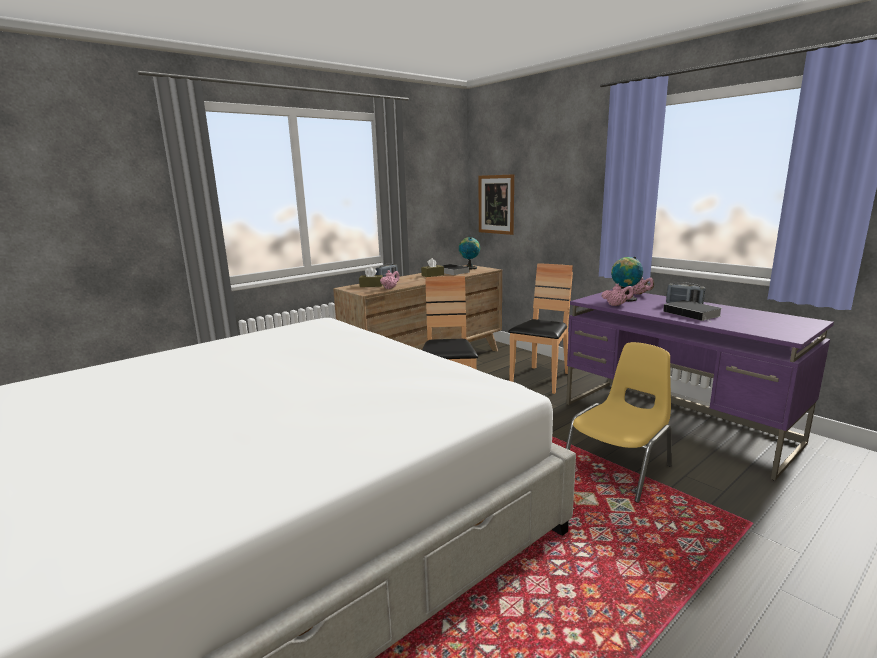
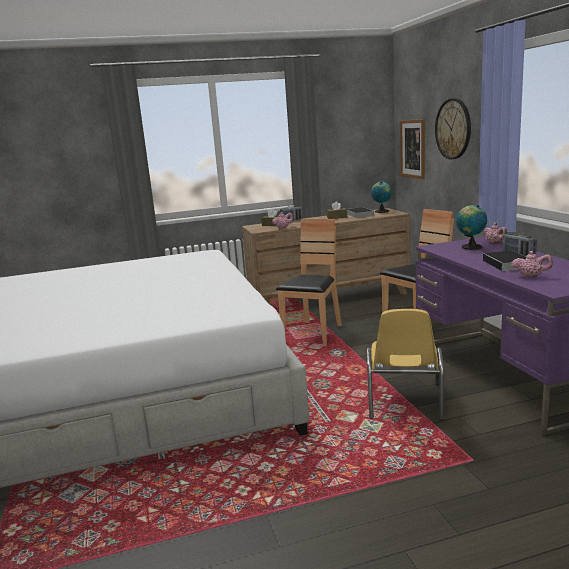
camera: 25 degrees right, 0 degrees up
yellow chair [566,342,672,503] -> yellow chair turned 120 degrees clockwise [367,309,444,420]
pink teapot [602,283,634,306] -> pink teapot moved to [511,251,553,277]
none -> wall clock [435,98,471,159]

